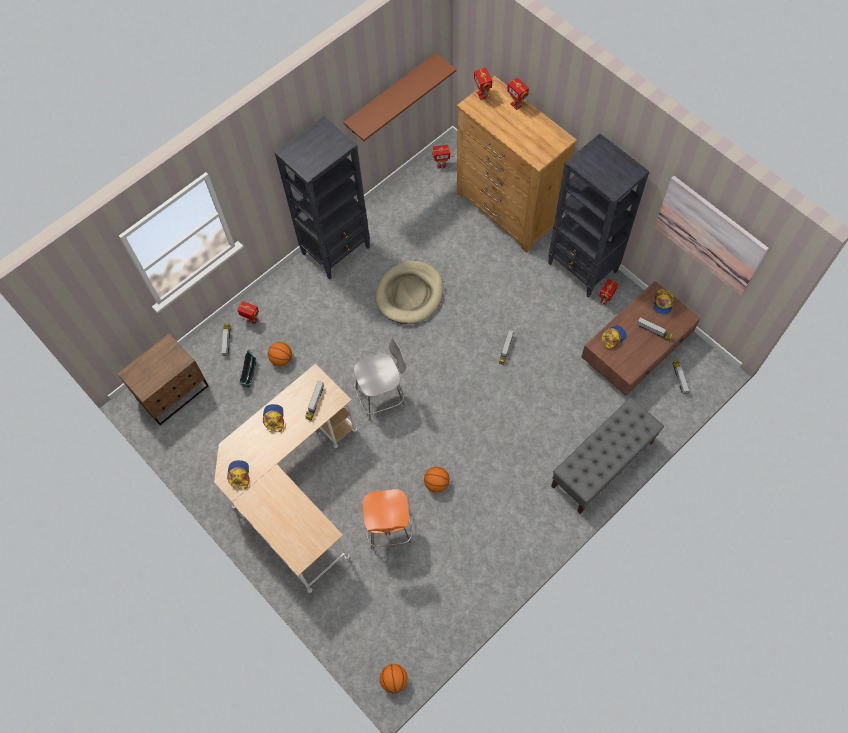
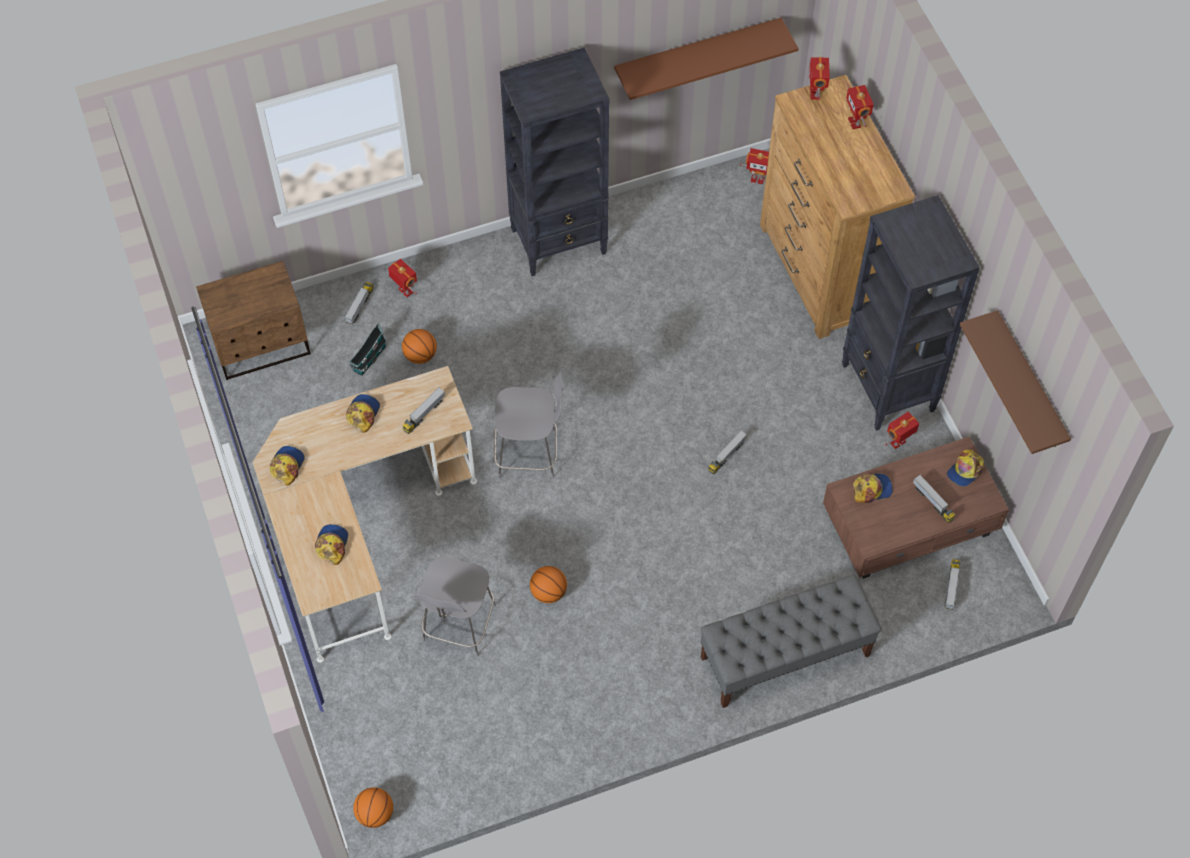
camera: 20 degrees right, 5 degrees down
orange chair [362,489,412,550] -> grey chair [413,557,496,656]
beige dog bed [375,260,443,324] -> none
picture [655,176,769,295] -> brown shelf [960,310,1071,454]
none -> cap [315,524,348,565]

